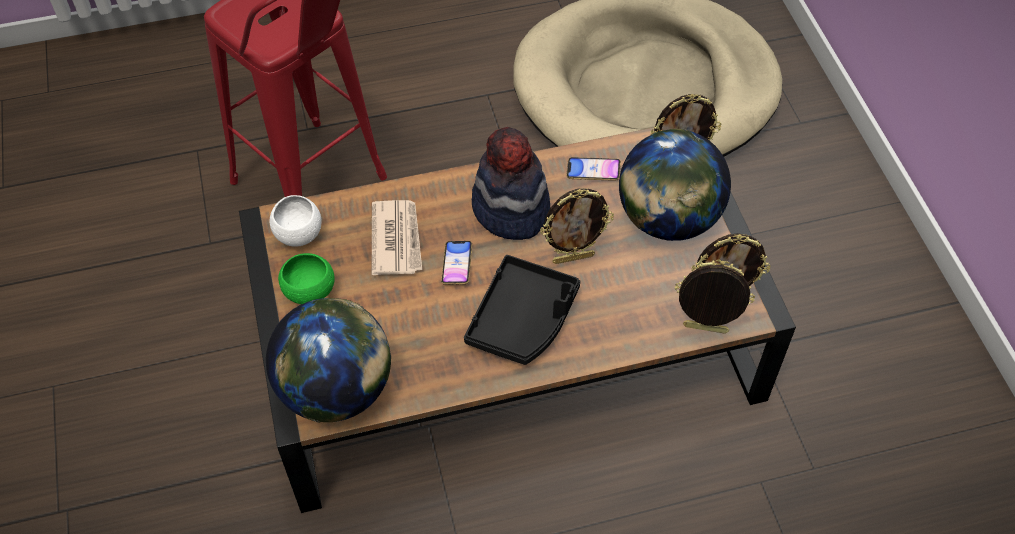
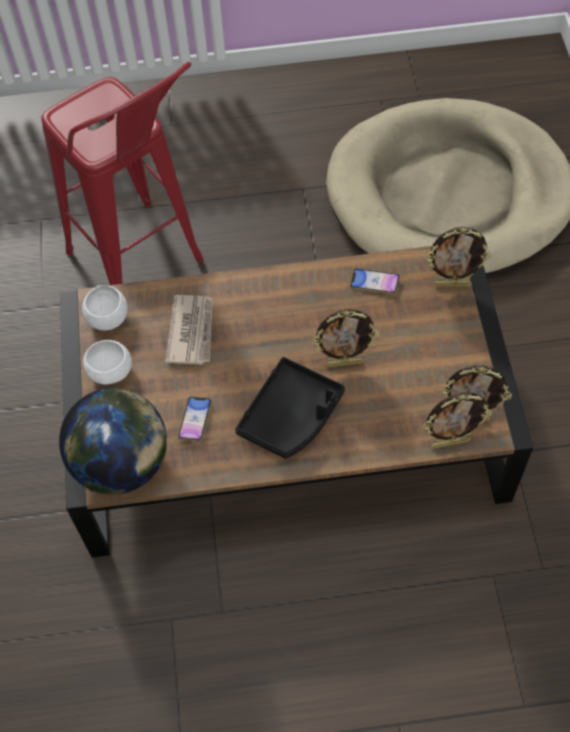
camera: 10 degrees right, 5 degrees up
green bowl [278,253,335,304] -> white bowl [83,340,132,385]
phone [441,241,472,285] -> phone moved to [178,397,212,442]
hat [472,127,550,240] -> none
globe [619,129,731,241] -> none
picture frame [675,260,755,334] -> picture frame turned 150 degrees clockwise [423,392,492,449]

